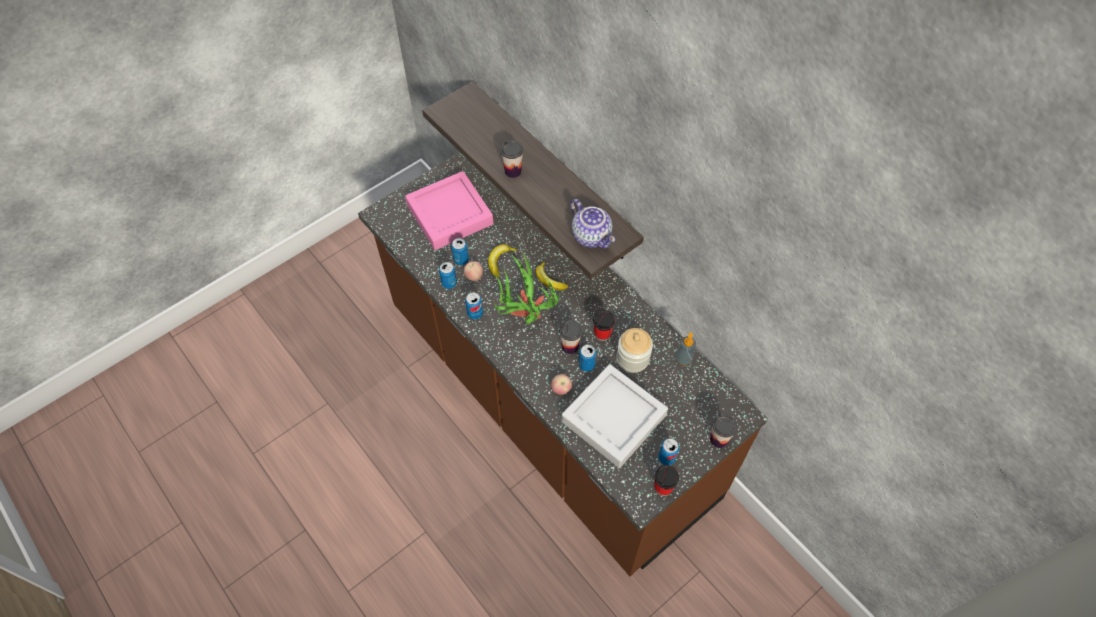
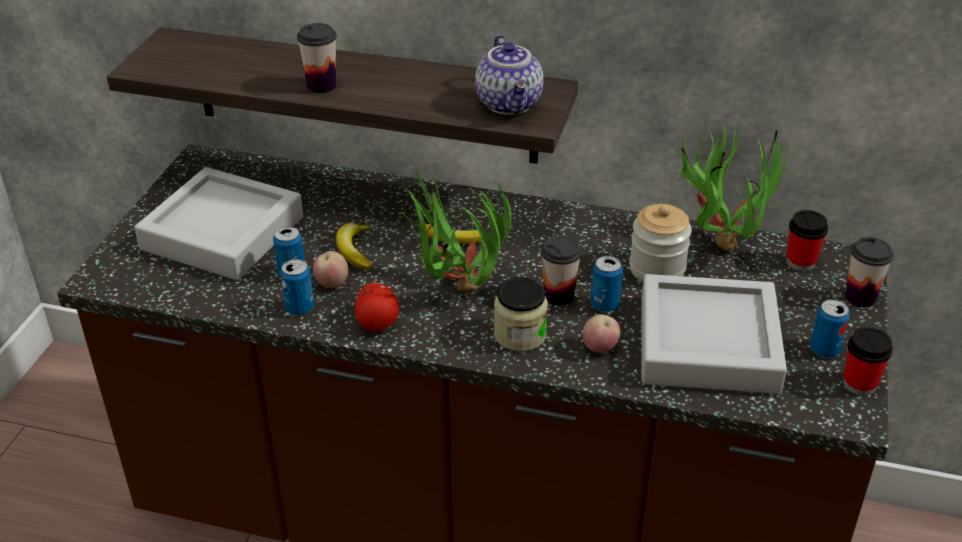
camera: 35 degrees left, 20 degrees down
pink tray [405,171,493,250] -> grey tray [134,167,303,280]
can [465,292,483,319] -> apple [355,283,399,331]
teapot [570,199,615,248] -> teapot turned 60 degrees clockwise [475,35,544,115]
cup [593,310,615,341] -> cup moved to [786,210,828,271]
soap dispenser [675,333,696,365] -> potted plant [670,123,790,251]
none -> jar [494,277,548,352]

